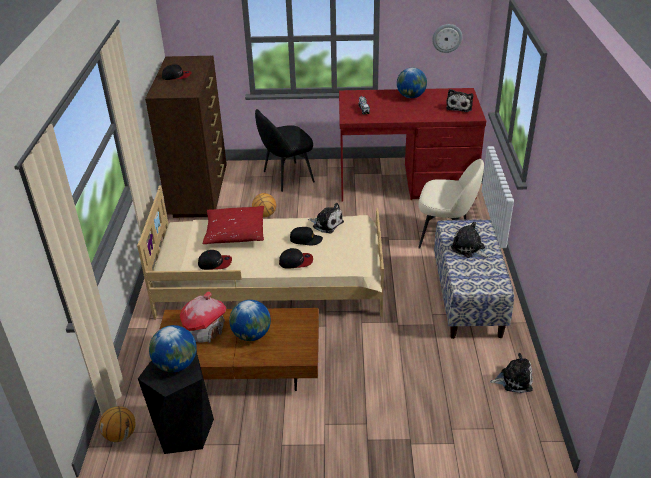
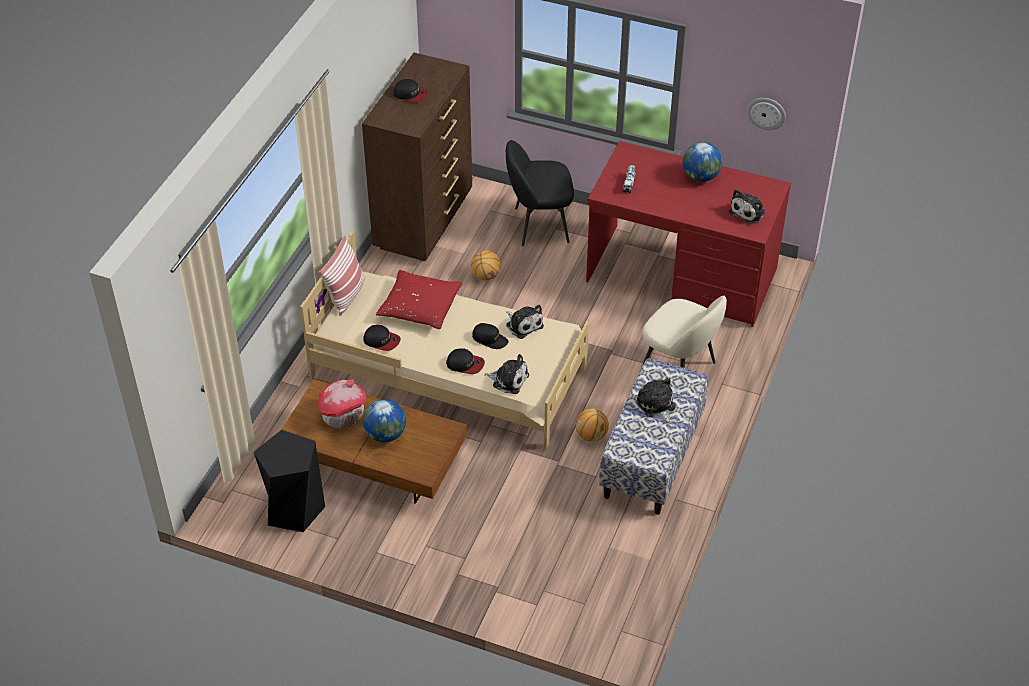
camera: 20 degrees right, 10 degrees up
basketball [99,406,136,442] -> basketball moved to [575,409,609,442]
globe [149,325,197,372] -> none
plush toy [490,353,533,393] -> plush toy moved to [484,354,529,394]
none -> pillow [319,236,365,316]

